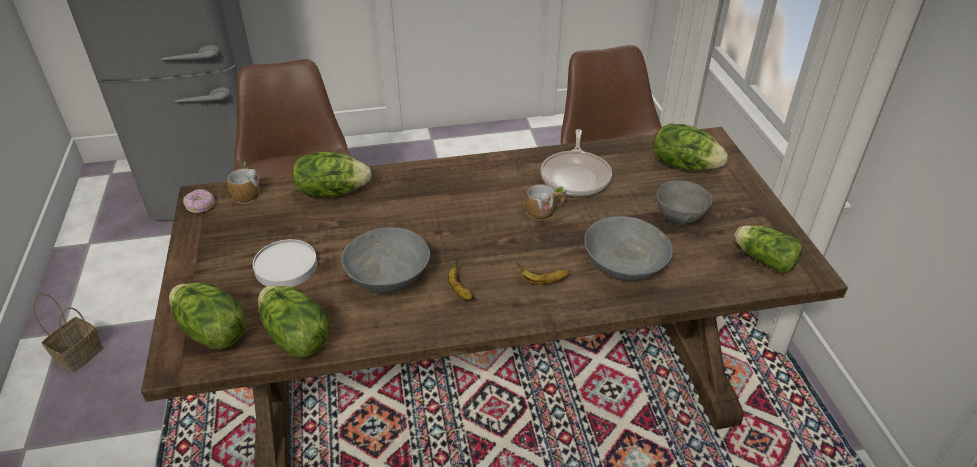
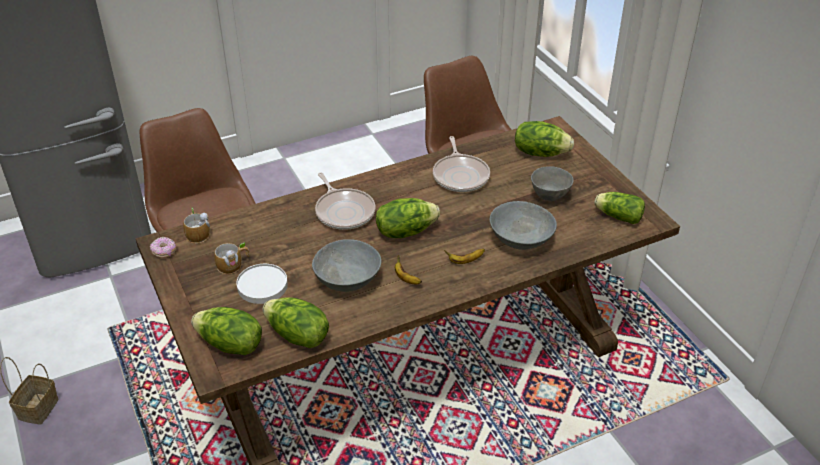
camera: 15 degrees left, 0 degrees up
lettuce [292,151,372,198] -> lettuce moved to [376,198,440,238]
mug [525,184,566,220] -> mug moved to [214,242,249,274]
none -> frying pan [315,173,376,230]

